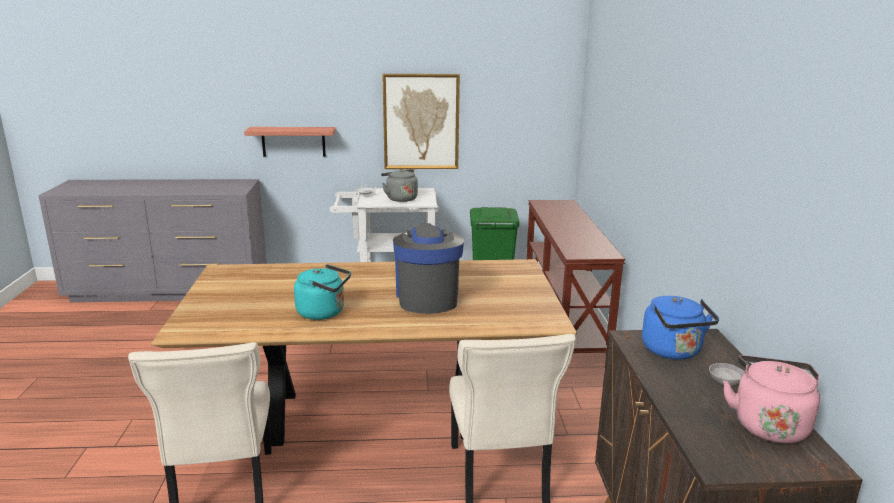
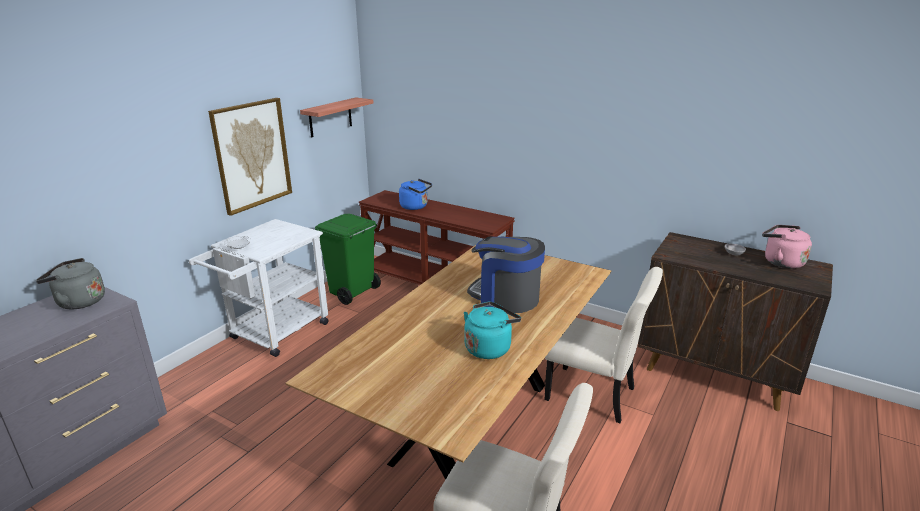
camera: 55 degrees left, 5 degrees up
shelf [244,127,336,156] -> shelf moved to [300,98,373,137]
grey kettle [381,169,418,202] -> grey kettle moved to [36,258,105,309]
blue kettle [642,296,719,360] -> blue kettle moved to [399,179,432,210]

